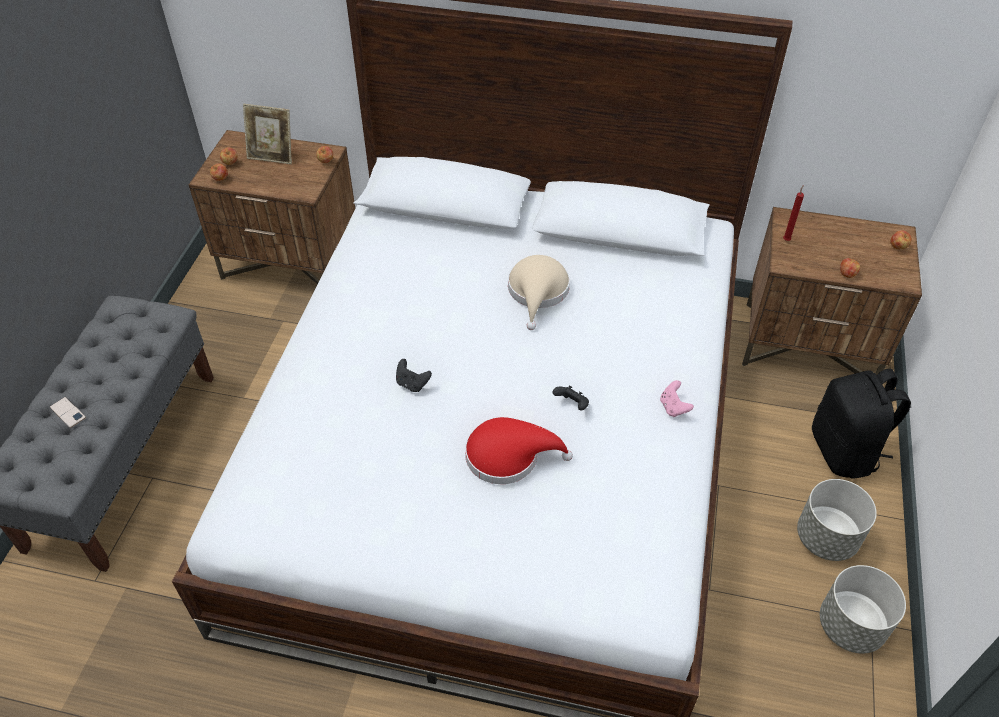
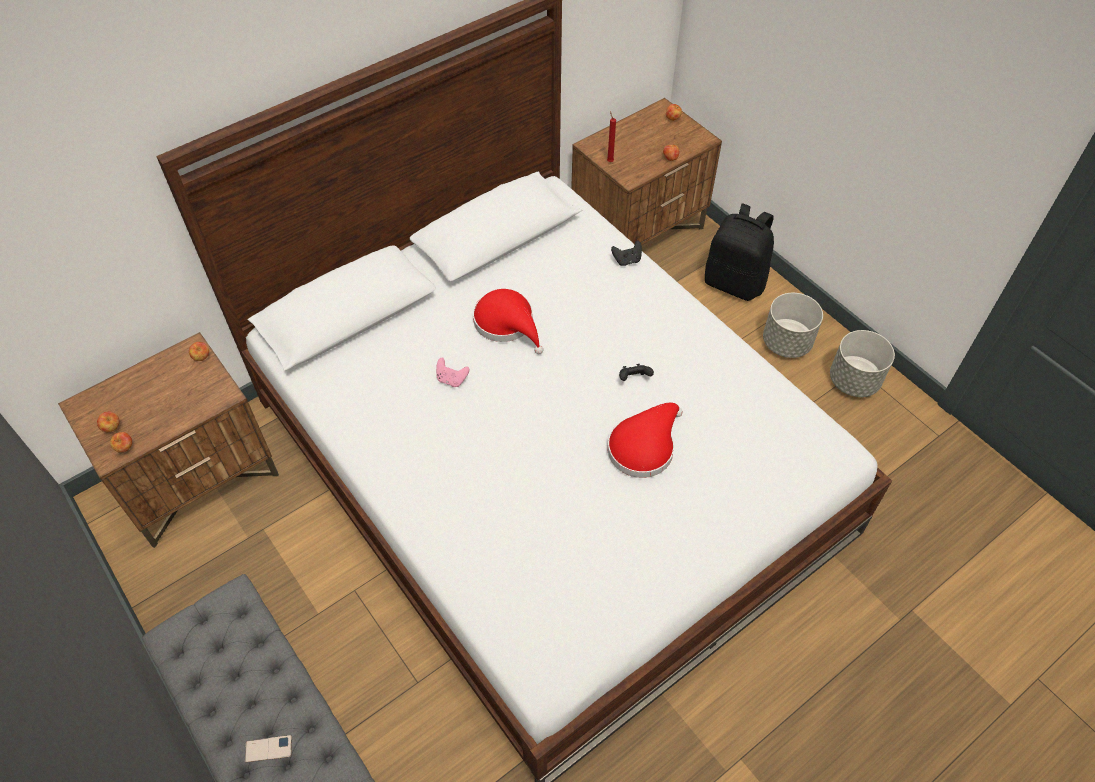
camera: 50 degrees left, 5 degrees up
picture frame [243,104,292,164] -> none
black game controller [396,359,432,392] -> black game controller moved to [611,240,642,266]
beige hat [508,255,570,330] -> red hat [473,289,543,354]
pink game controller [660,380,694,417] -> pink game controller moved to [436,357,470,387]

